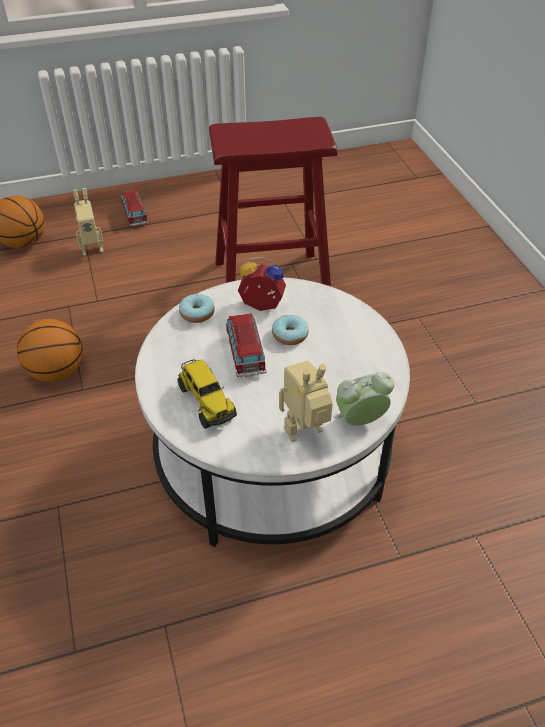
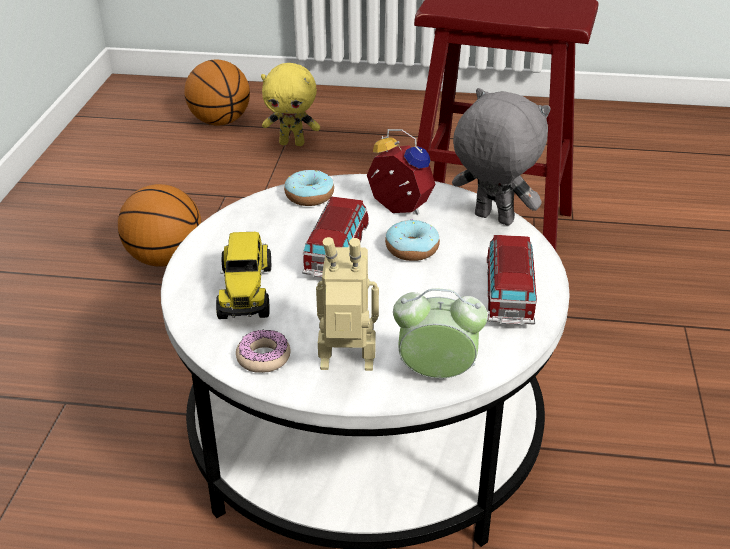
camera: 25 degrees right, 10 degrees down
toy robot [73,188,104,256] -> yellow plush toy [261,63,320,146]
toy car [121,190,148,226] -> toy car moved to [487,235,537,325]
none -> donut [236,330,291,373]
none -> grey plush toy [452,88,551,226]

